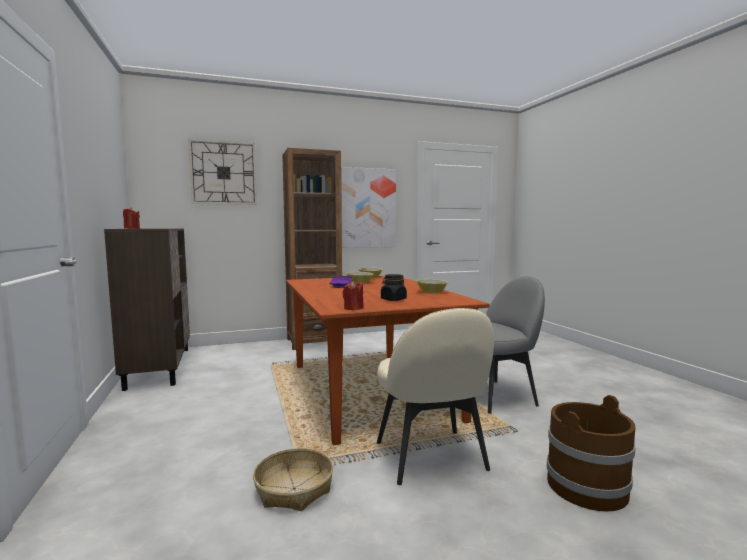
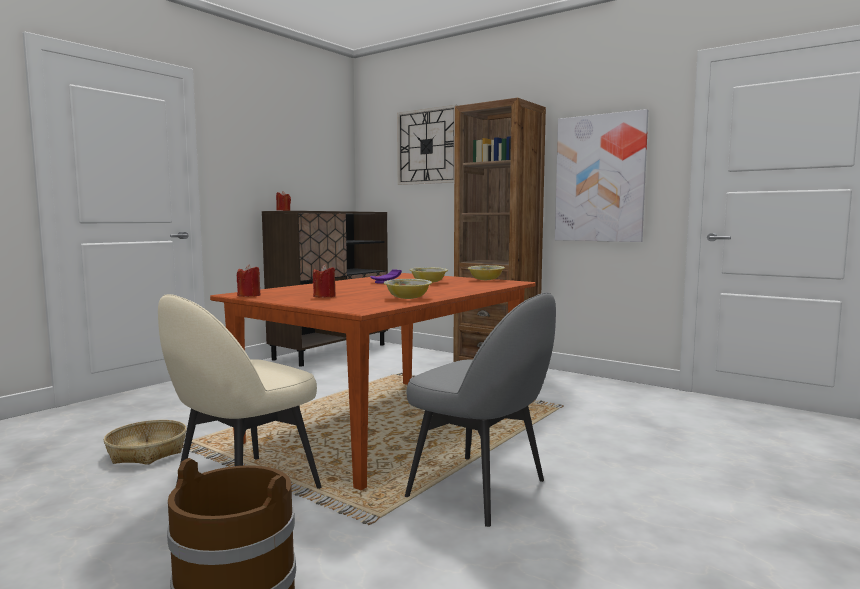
camera: 55 degrees right, 0 degrees up
black jar [381,274,407,301] -> red candle [313,265,336,298]

